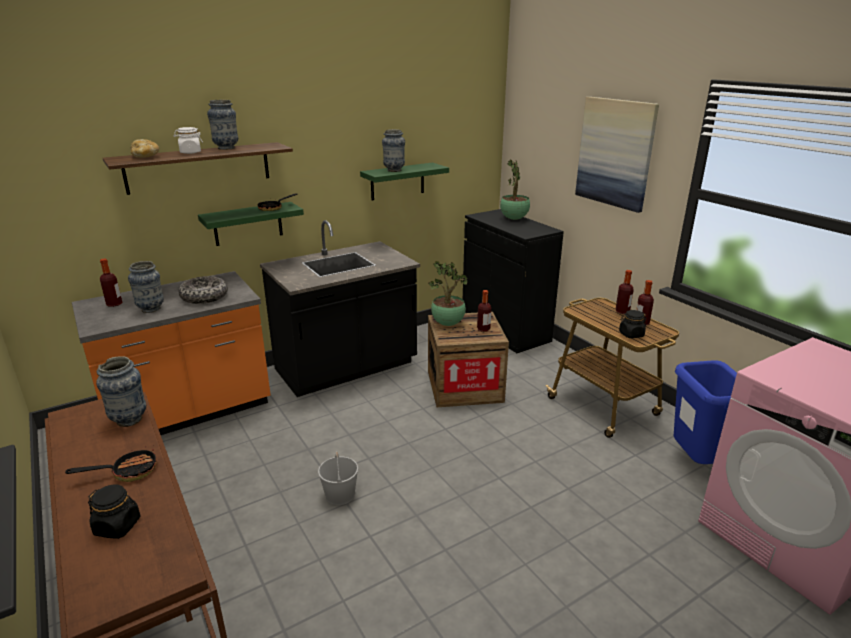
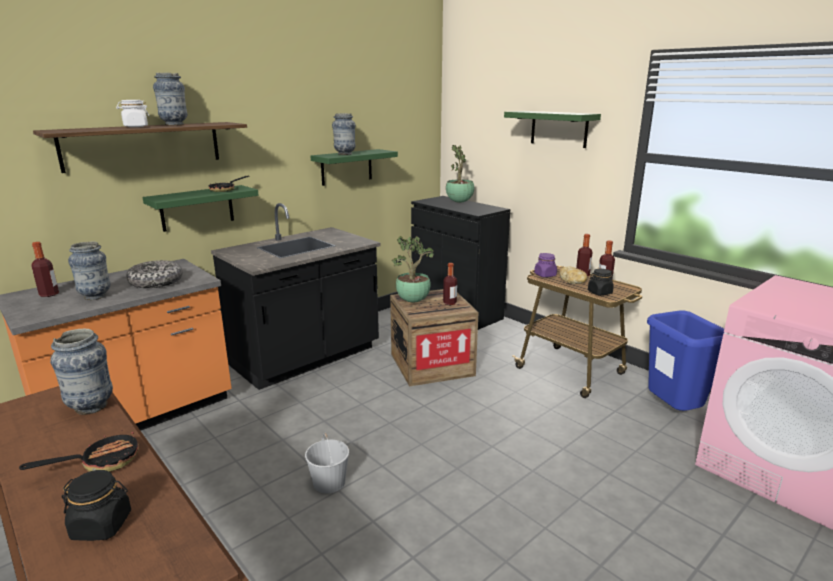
camera: 10 degrees left, 5 degrees down
bread [130,139,159,158] -> bread moved to [560,267,587,284]
picture [575,97,659,213] -> green shelf [504,111,601,148]
none -> purple jar [534,253,557,277]

